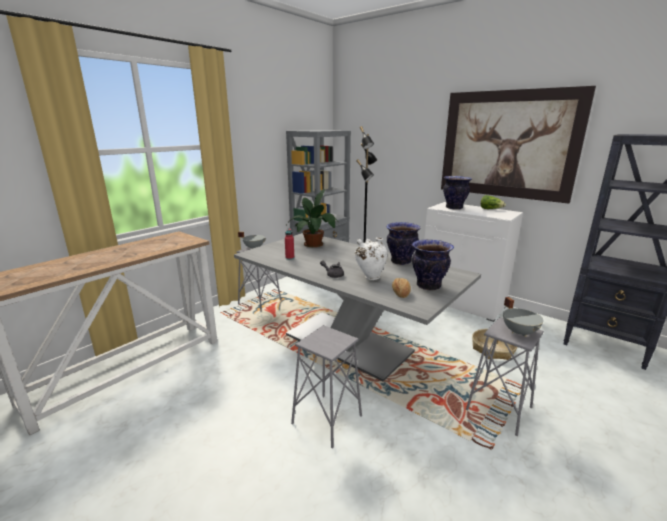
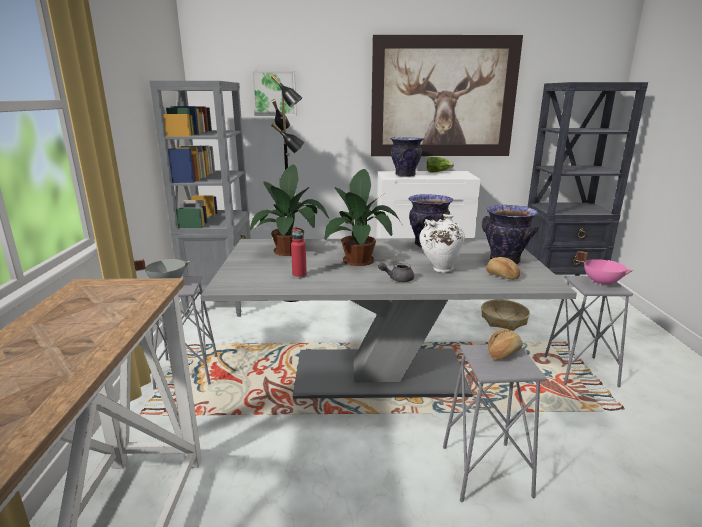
camera: 40 degrees left, 0 degrees up
grey cooking pot [503,297,544,337] -> pink cooking pot [575,251,633,286]
none -> picture [251,71,297,116]
none -> potted plant [324,169,400,266]
none -> bread [488,329,522,360]

